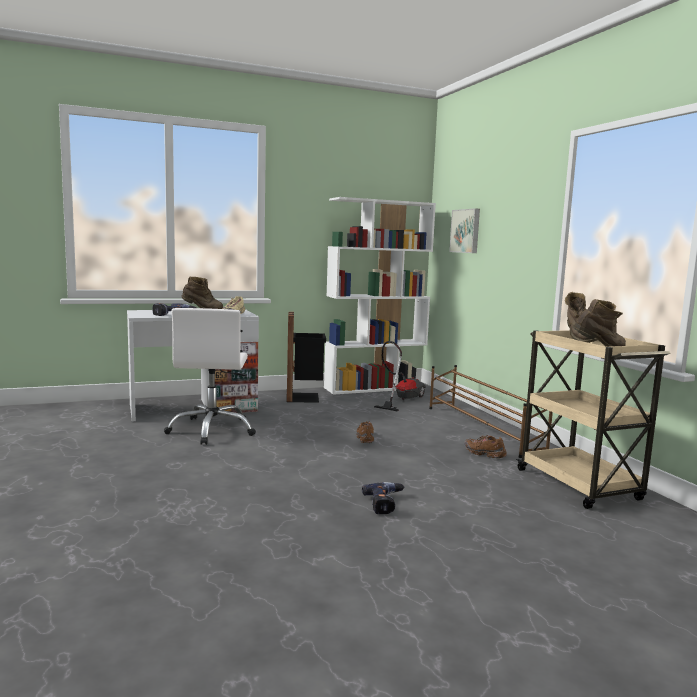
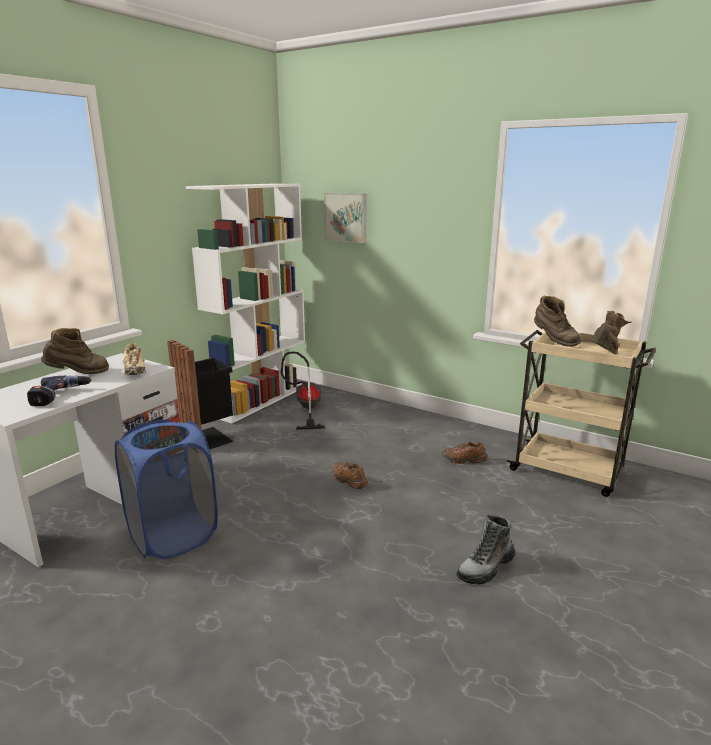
camera: 35 degrees left, 10 degrees up
white office chair [164,308,256,445] -> blue laundry basket [115,420,218,559]
power drill [362,482,404,514] -> boot [456,514,515,584]
brown shoe rack [429,365,553,458] -> none

